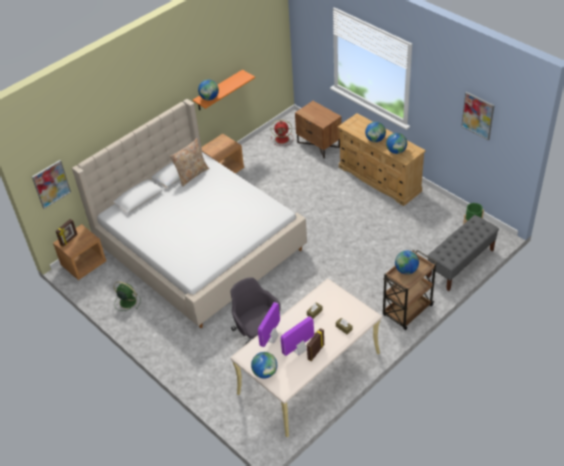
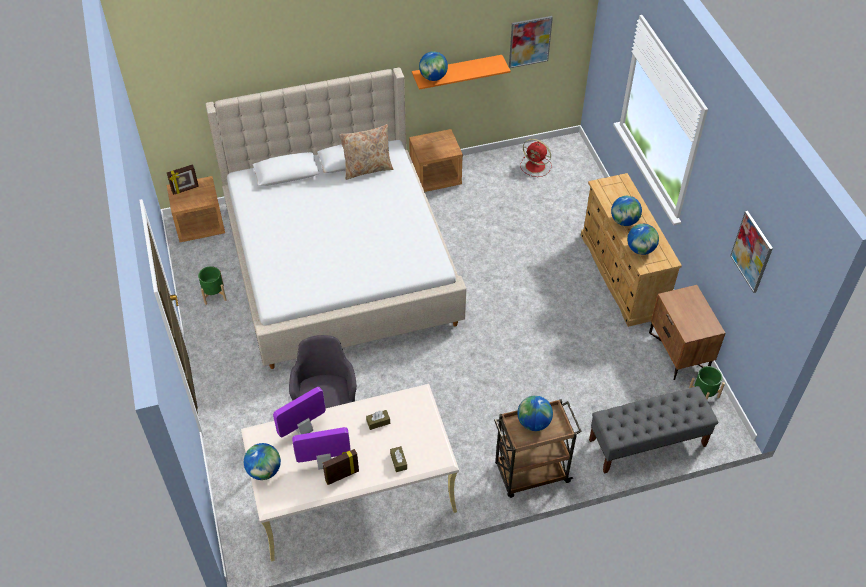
camera: 25 degrees right, 5 degrees up
picture [32,160,71,209] -> picture moved to [509,16,553,68]
green fan [113,281,141,311] -> green planter [198,266,226,305]
brown nightstand [295,101,342,159] -> brown nightstand moved to [649,285,725,380]

